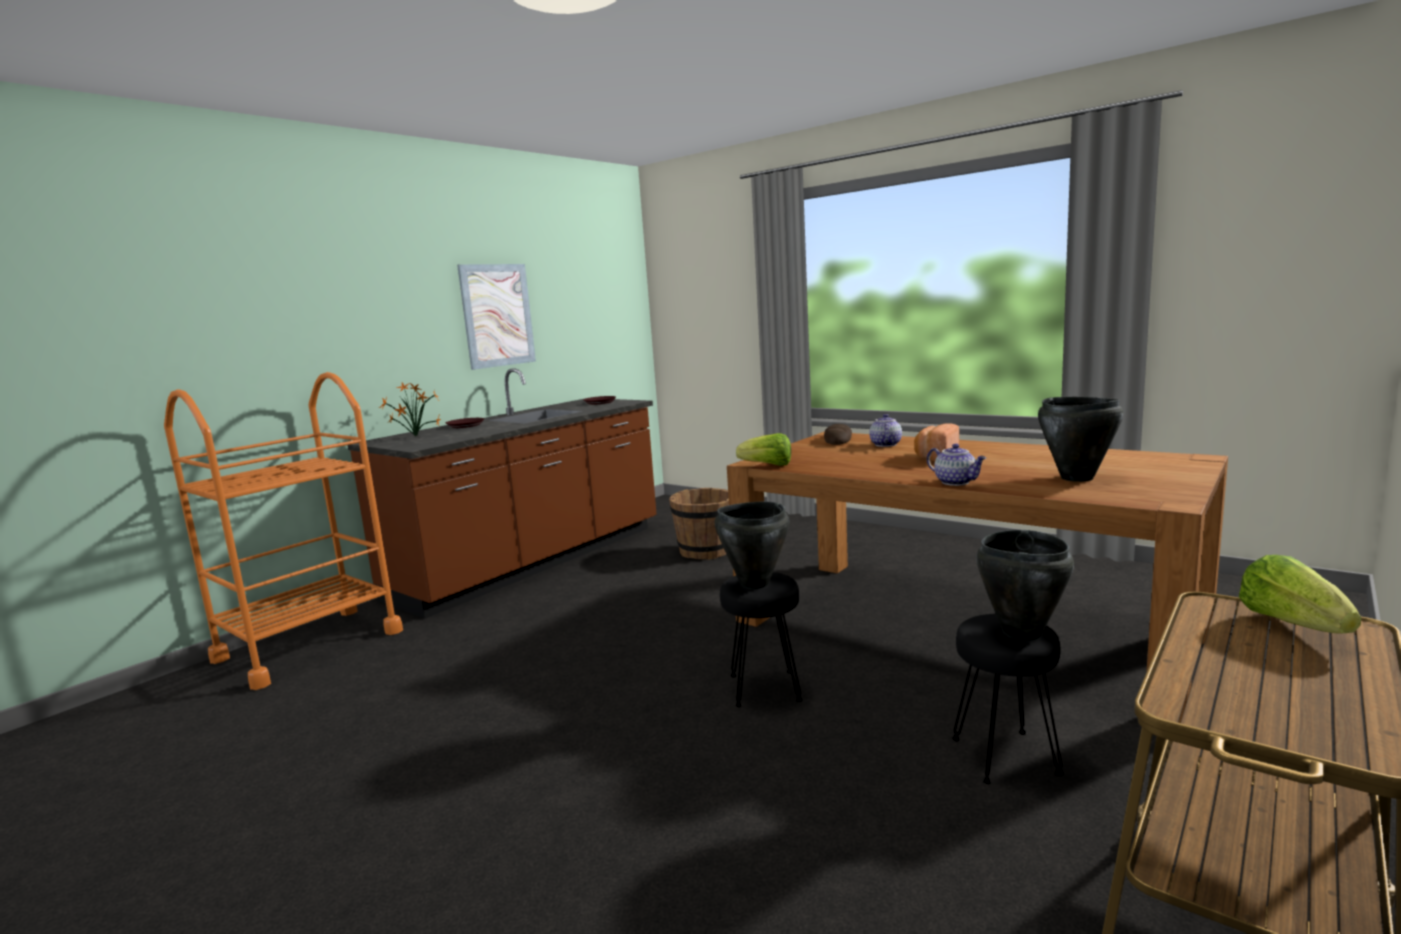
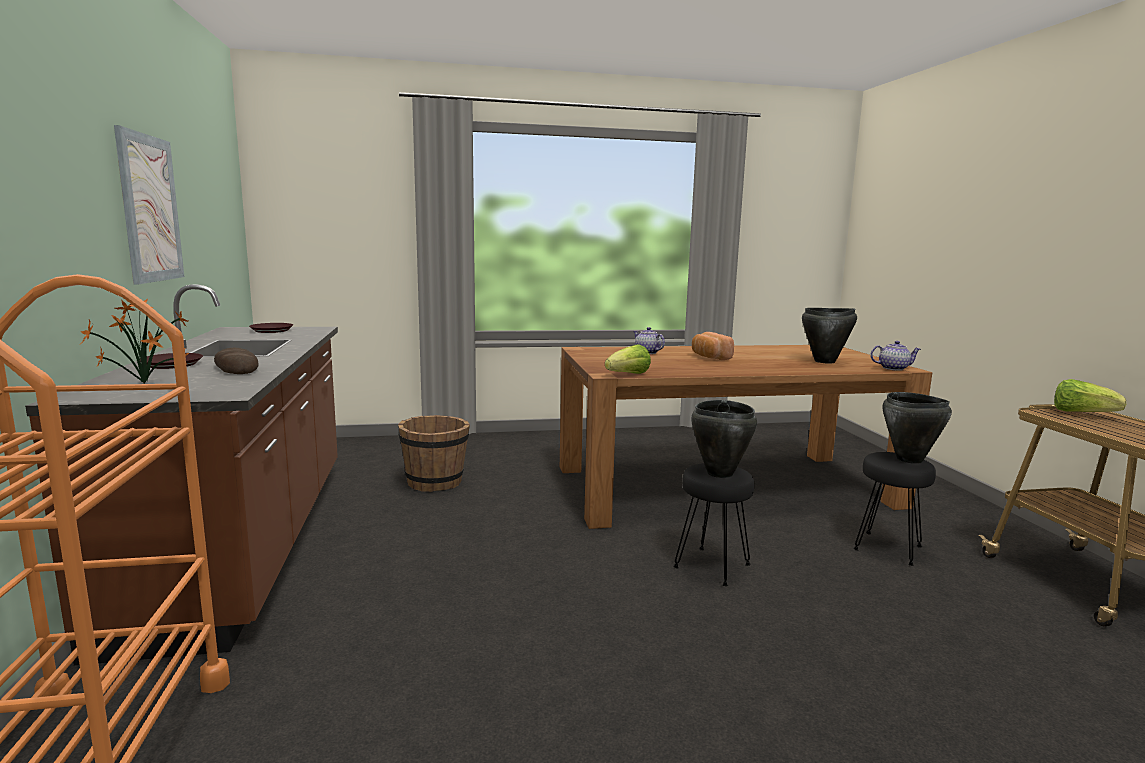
camera: 50 degrees left, 0 degrees up
bread [824,424,852,445] -> bread moved to [214,348,258,374]
teapot [927,444,986,486] -> teapot moved to [870,341,921,371]

